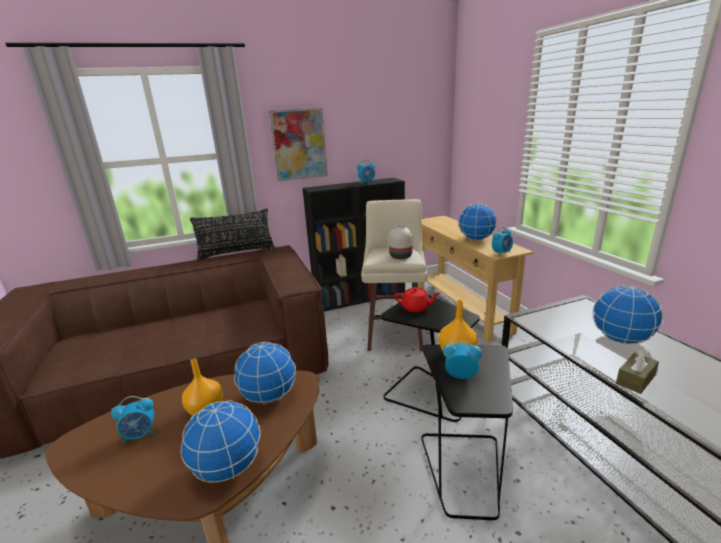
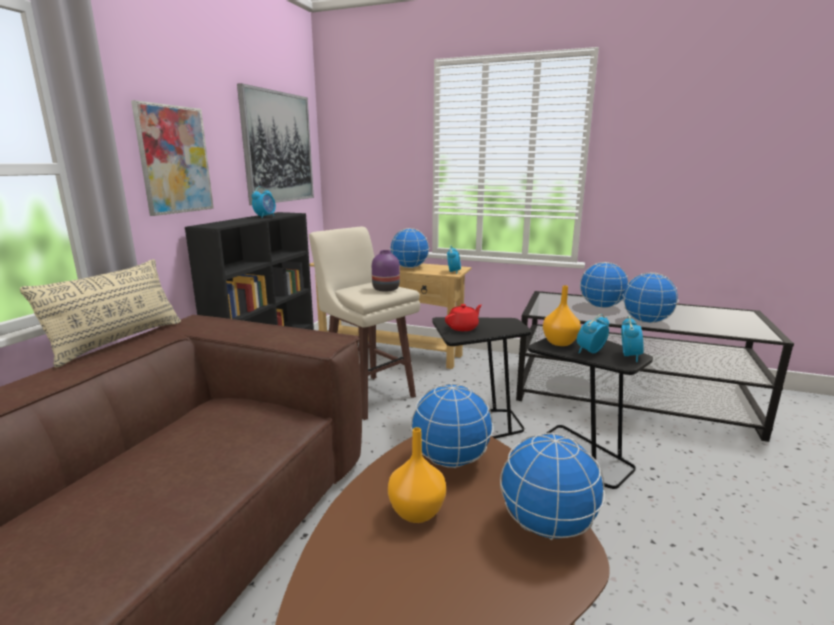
camera: 50 degrees left, 5 degrees down
alarm clock [111,396,155,444] -> alarm clock moved to [621,316,644,362]
black pillow [190,208,275,260] -> beige pillow [20,259,181,368]
white vase [389,224,413,259] -> purple vase [372,250,400,292]
brown tissue box [616,349,659,394] -> globe [623,272,679,323]
none -> picture [237,83,314,205]

